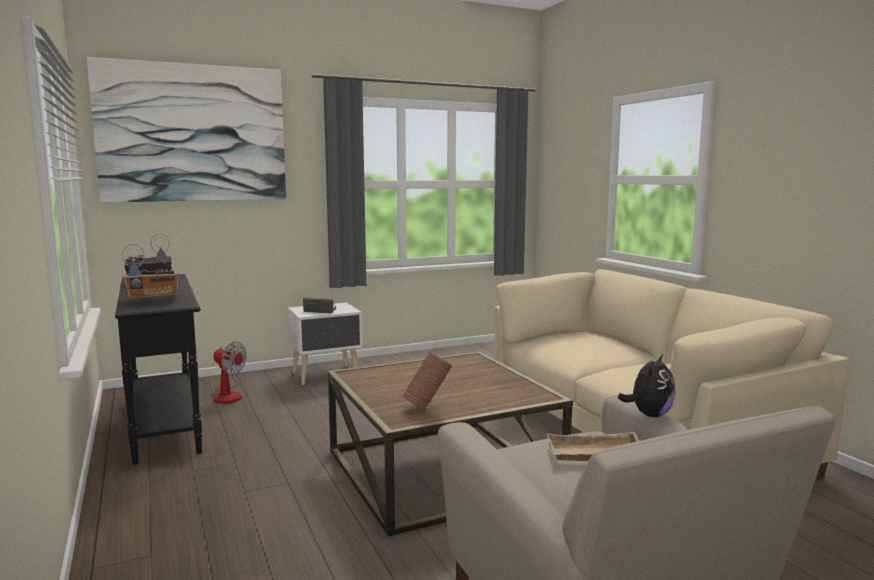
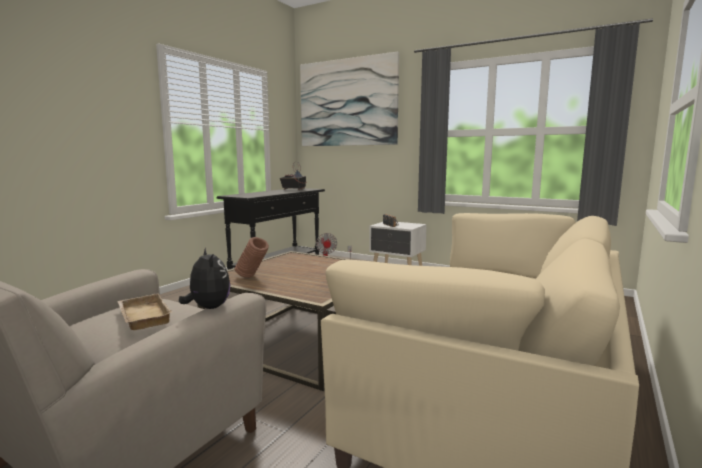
camera: 55 degrees right, 0 degrees up
radio [122,244,179,302] -> none
plush toy [618,354,676,417] -> plush toy turned 120 degrees counterclockwise [179,247,230,309]

